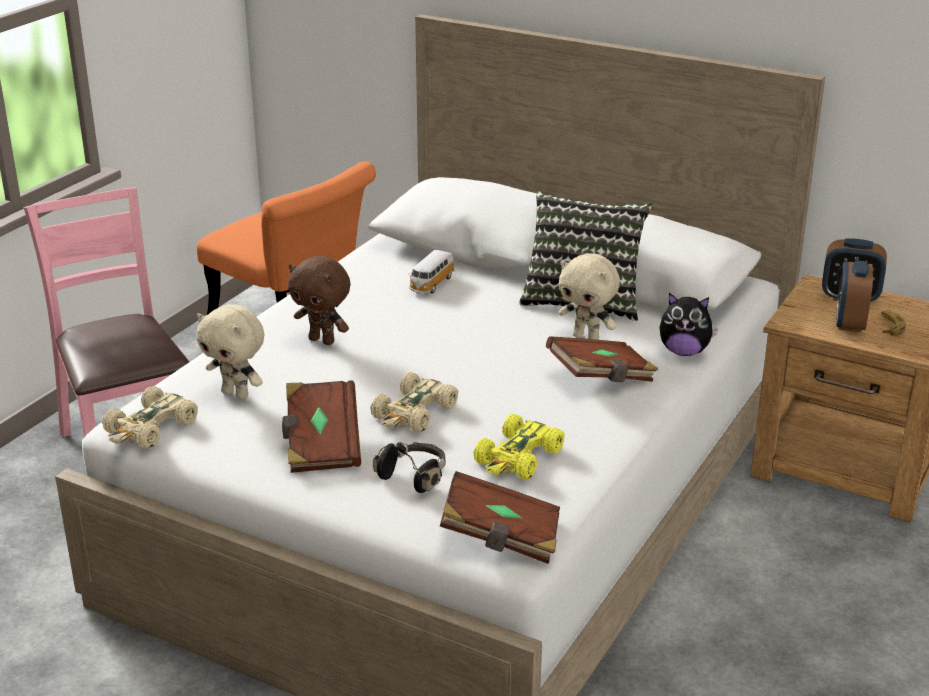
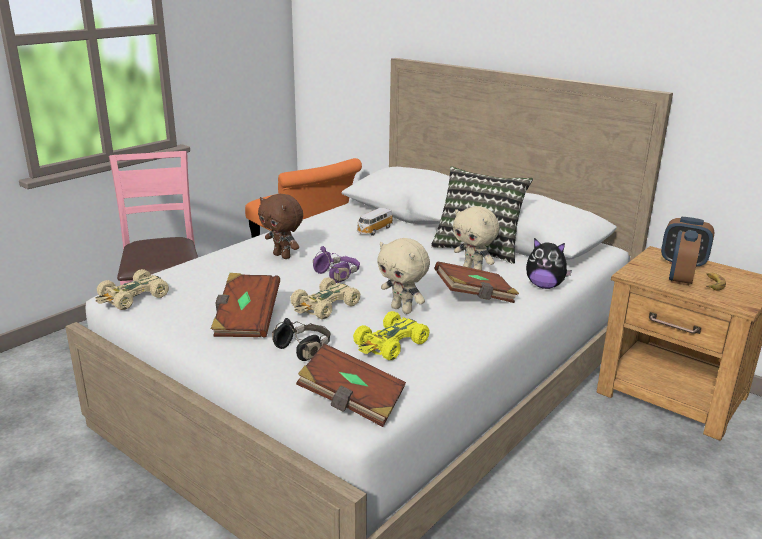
camera: 10 degrees right, 5 degrees down
beige plush toy [196,305,264,399] -> beige plush toy moved to [377,238,430,314]
none -> purple headphones [313,246,360,283]

